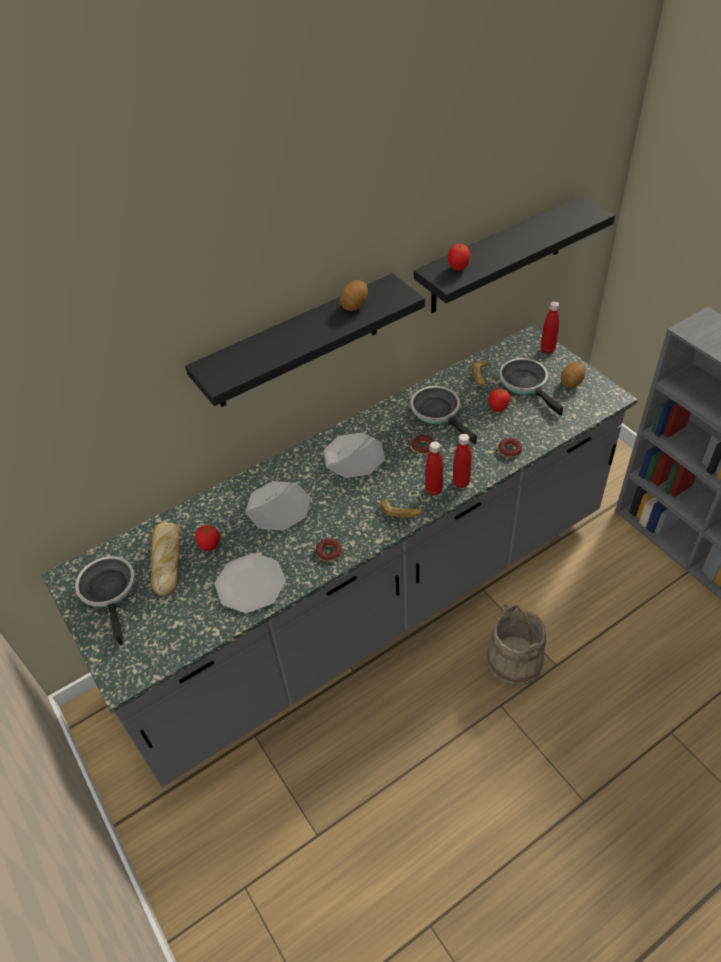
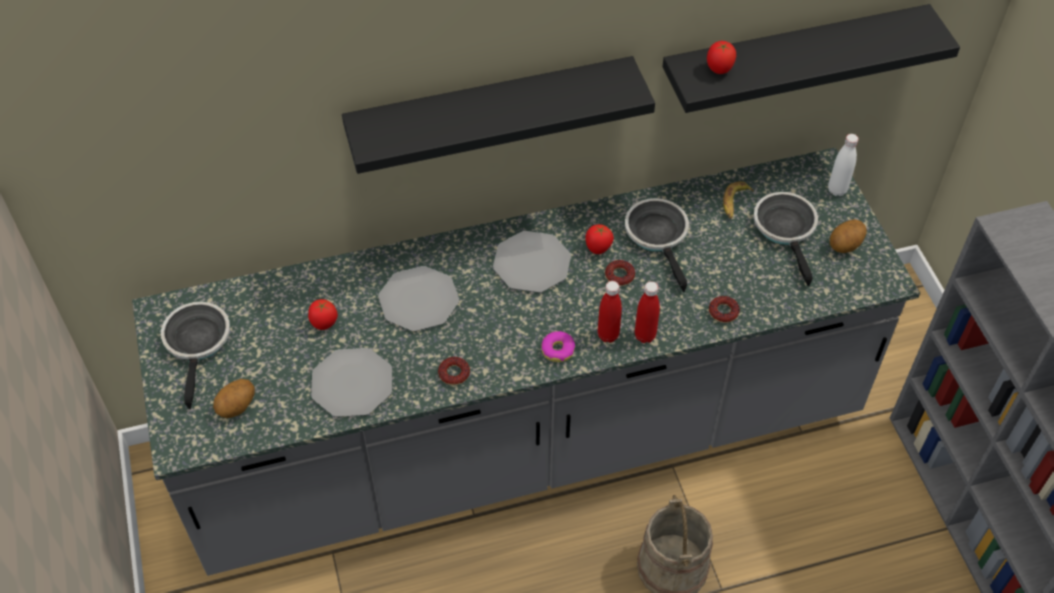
camera: 15 degrees right, 5 degrees up
bread [151,522,180,597] -> none
potato [340,280,368,311] -> potato moved to [213,379,255,418]
banana [381,497,422,518] -> donut [541,331,575,362]
tomato [488,389,510,412] -> tomato moved to [585,224,614,254]
red bottle [541,301,559,354] -> white bottle [828,134,859,196]

